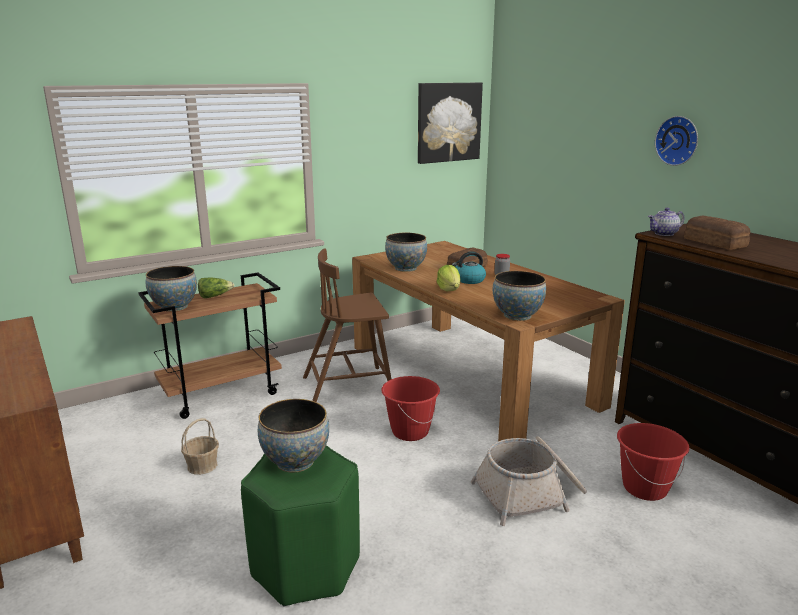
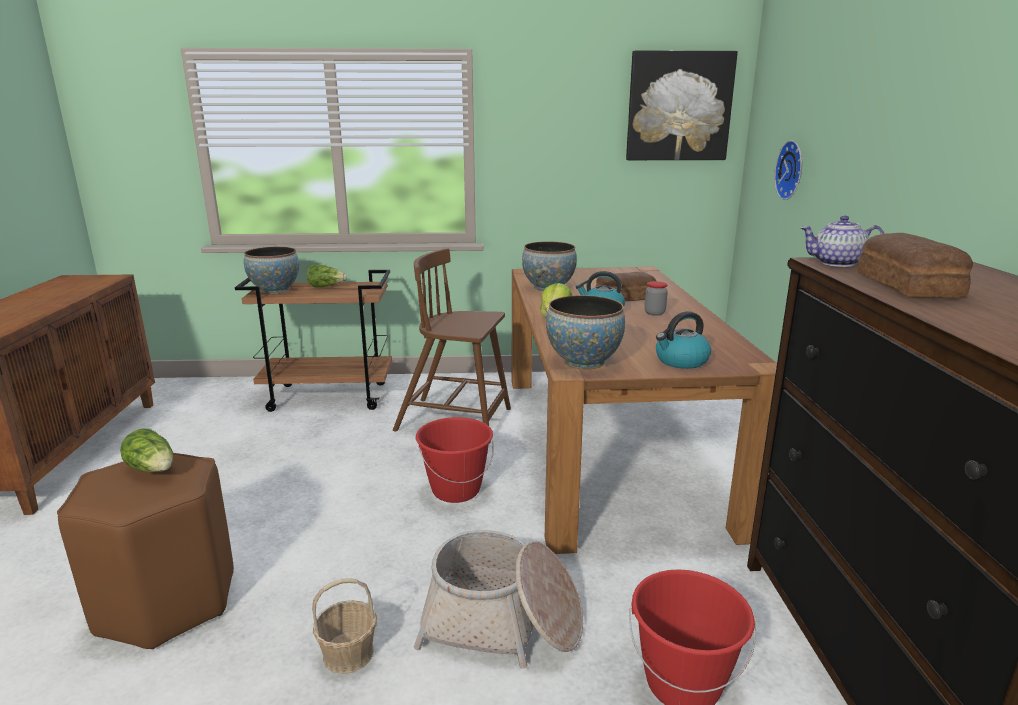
camera: 30 degrees right, 0 degrees up
basket [181,418,219,475] -> basket moved to [312,578,377,674]
green stool [241,445,360,606] -> brown stool [57,453,234,649]
bowl [258,399,329,473] -> lettuce [120,428,173,472]
wall clock [655,116,698,166] -> wall clock moved to [774,140,802,200]
none -> kettle [656,311,711,369]

